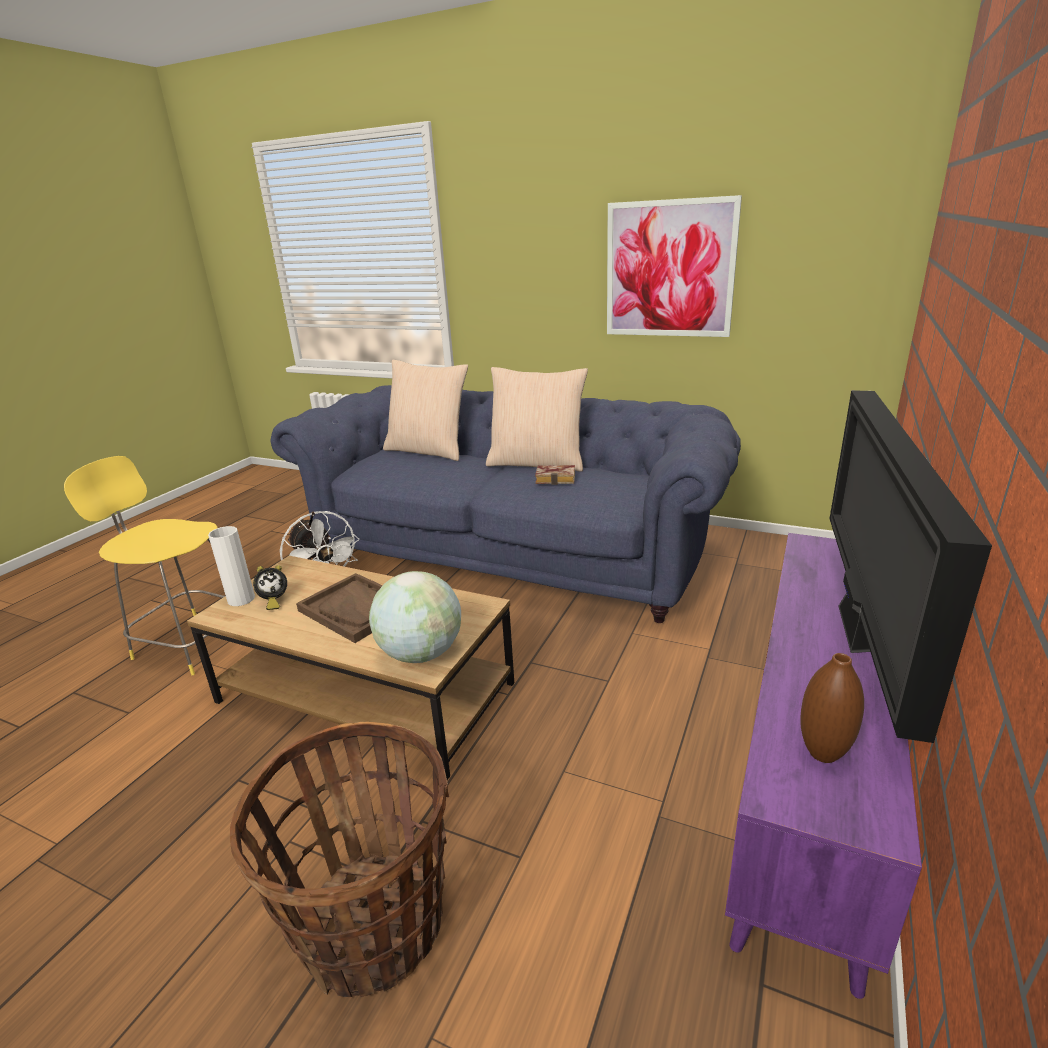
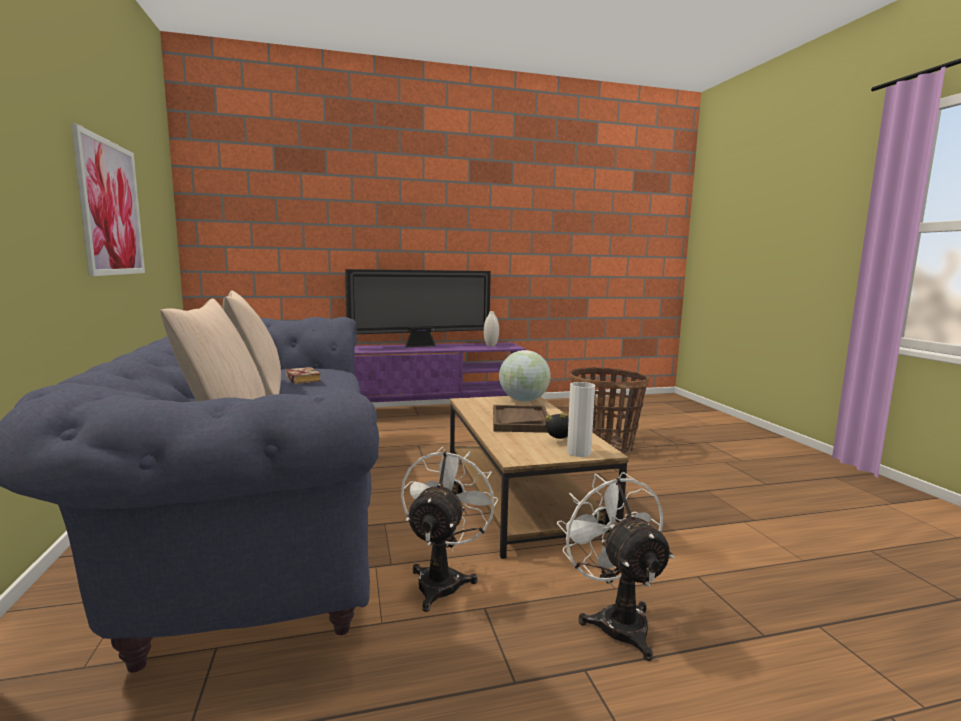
camera: 130 degrees left, 15 degrees down
yellow stool [64,456,225,675] -> white fan [557,472,674,661]
brown vase [800,653,864,763] -> white vase [484,311,499,347]

